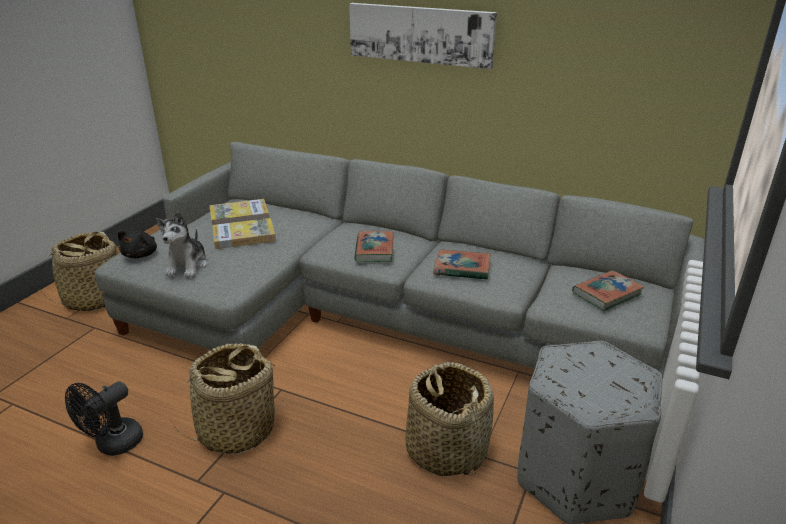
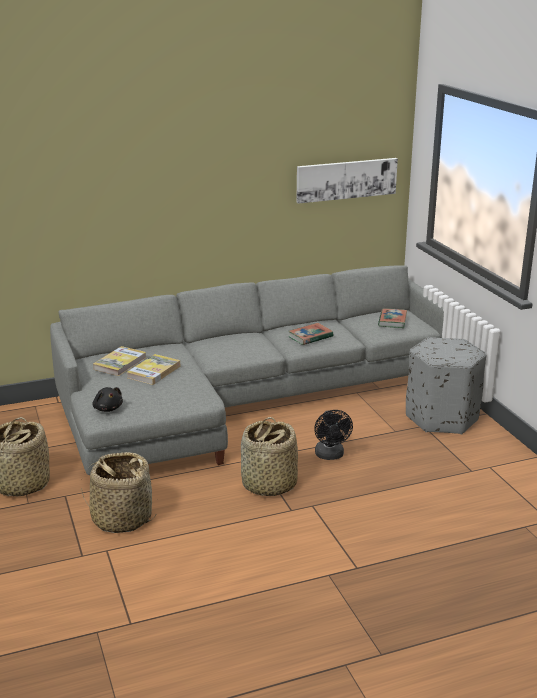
camera: 45 degrees left, 5 degrees down
black fan [65,381,143,456] -> black fan moved to [314,410,353,460]
plush toy [156,212,208,277] -> none
picture [349,3,497,69] -> picture moved to [296,158,398,204]
book [354,231,394,262] -> none
basket [406,362,494,476] -> basket moved to [81,452,157,533]

